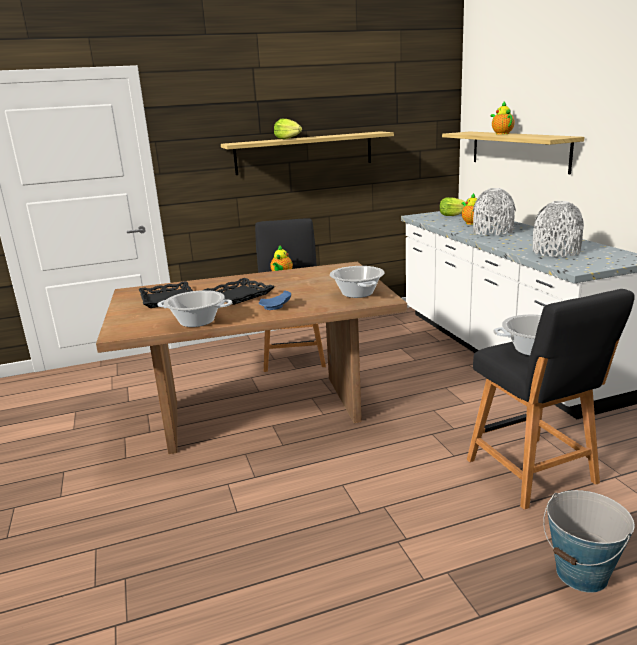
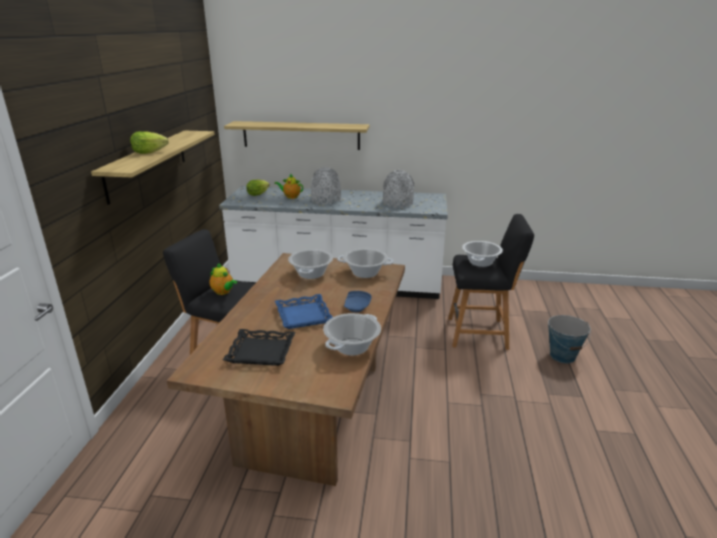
camera: 65 degrees left, 5 degrees up
black tray [204,278,275,305] -> blue tray [275,294,333,329]
teapot [490,102,515,135] -> none
none -> cooking pot [288,249,333,279]

